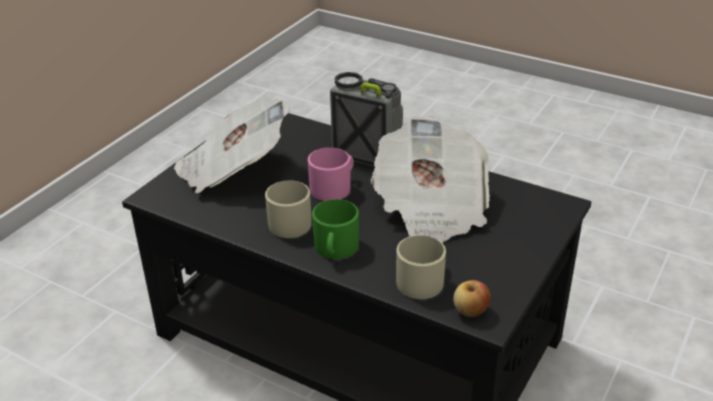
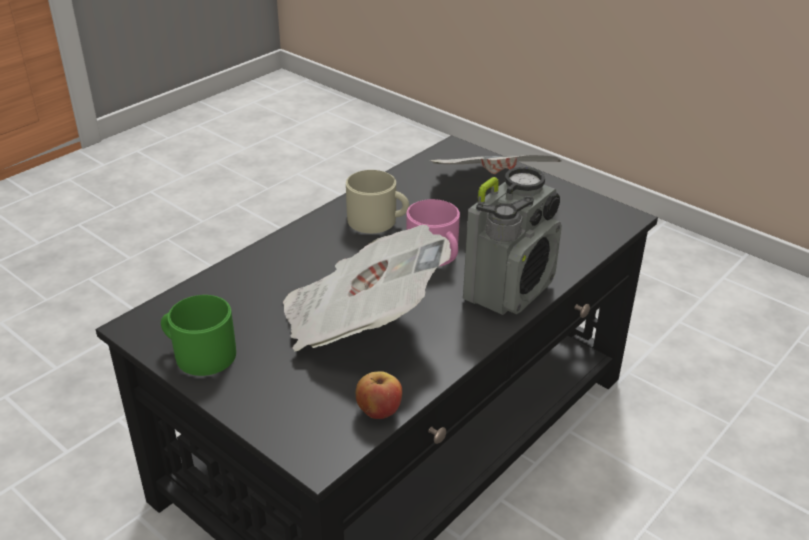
camera: 100 degrees right, 0 degrees up
green mug [312,199,359,259] -> green mug moved to [161,295,236,376]
beige mug [396,235,446,299] -> none
apple [453,280,491,317] -> apple moved to [356,371,402,419]

